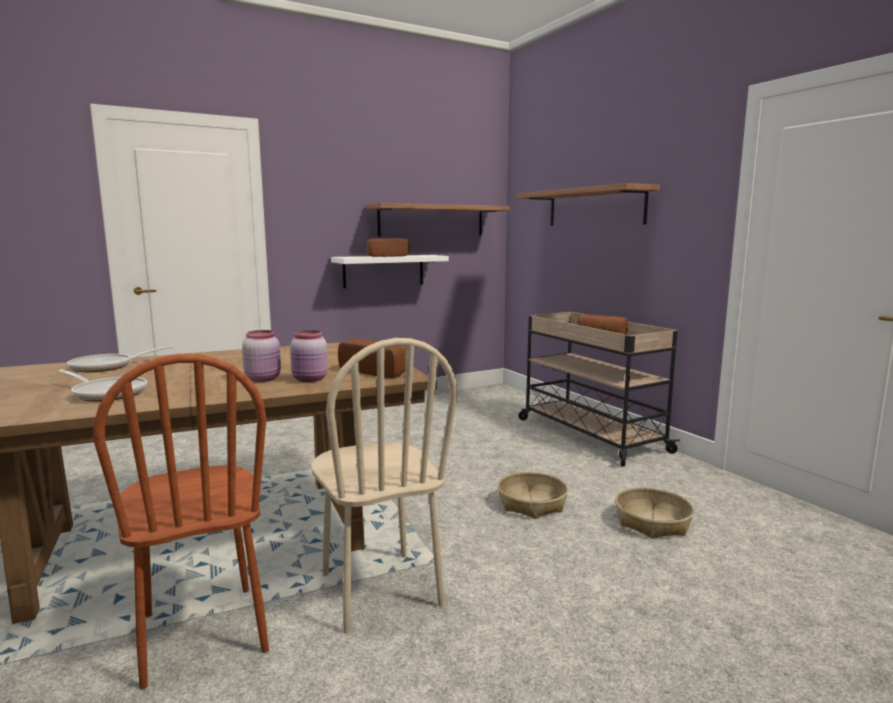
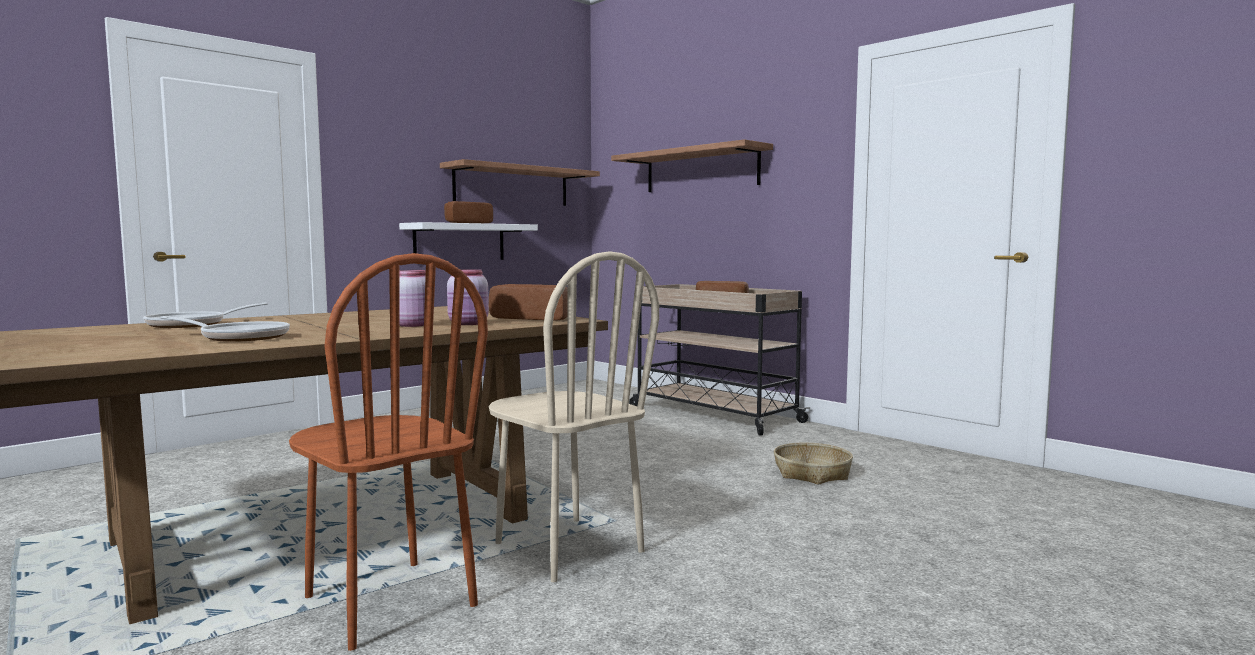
camera: 15 degrees left, 5 degrees down
basket [498,472,568,519] -> none

